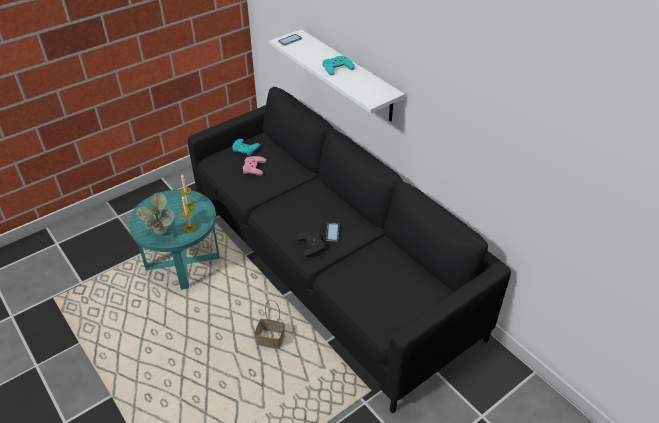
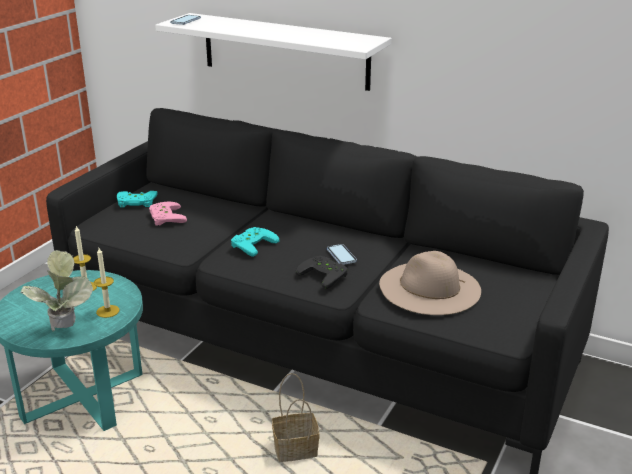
camera: 25 degrees left, 15 degrees down
turquoise game controller [322,56,355,75] -> turquoise game controller moved to [231,227,280,257]
none -> beige hat [379,251,481,315]

